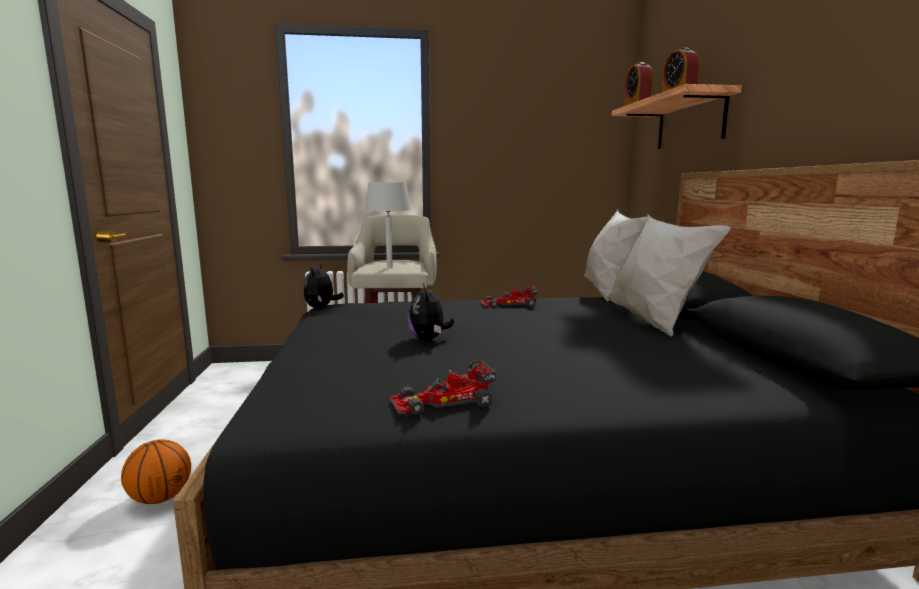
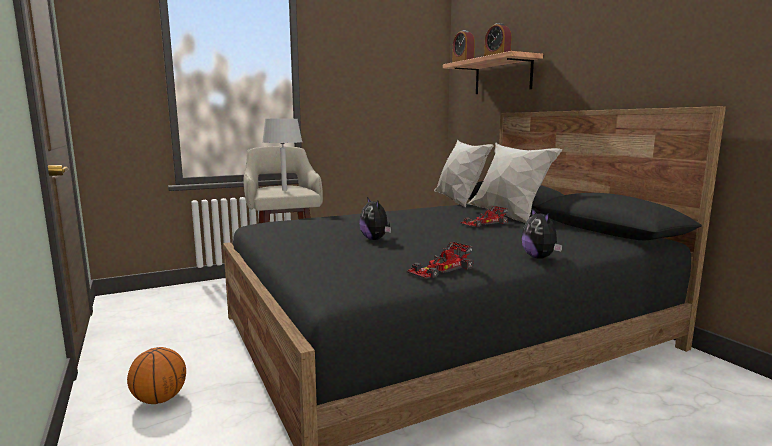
camera: 20 degrees left, 0 degrees up
plush toy [303,264,344,308] -> plush toy moved to [521,208,563,259]
toy car [480,285,538,307] -> toy car moved to [460,206,508,227]

